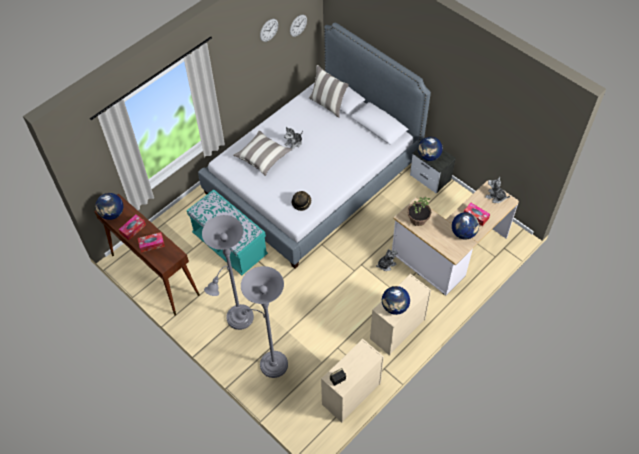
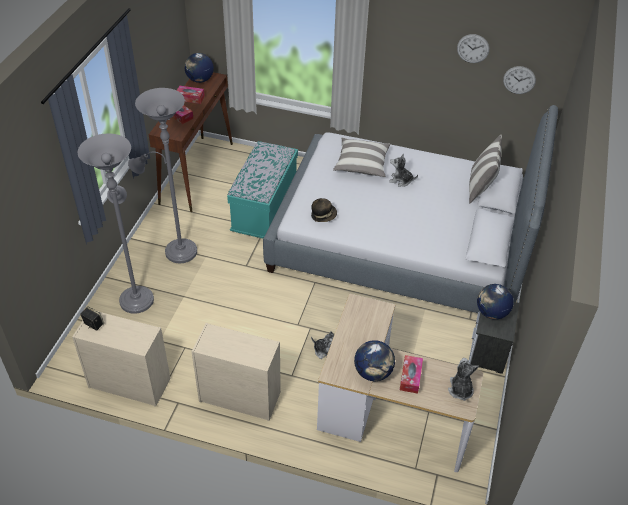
camera: 60 degrees right, 10 degrees down
globe [382,286,410,315] -> none
potted plant [407,197,431,226] -> none

